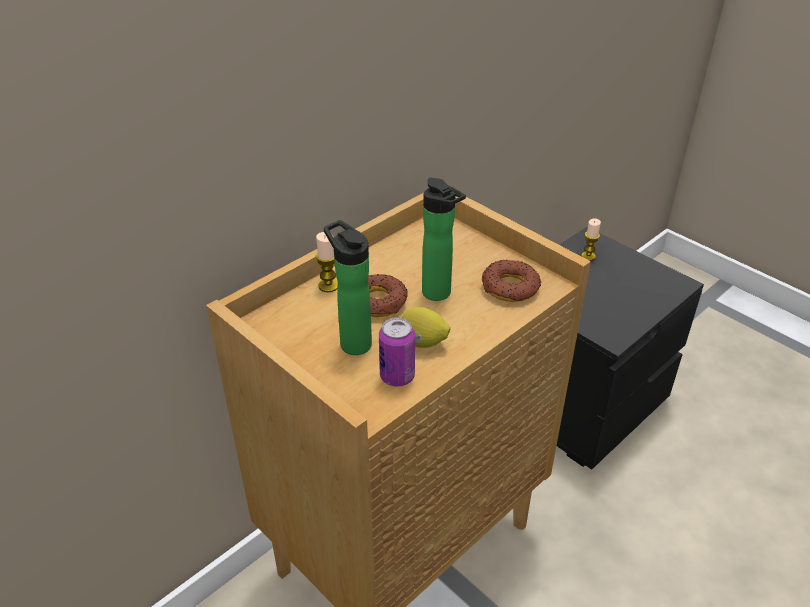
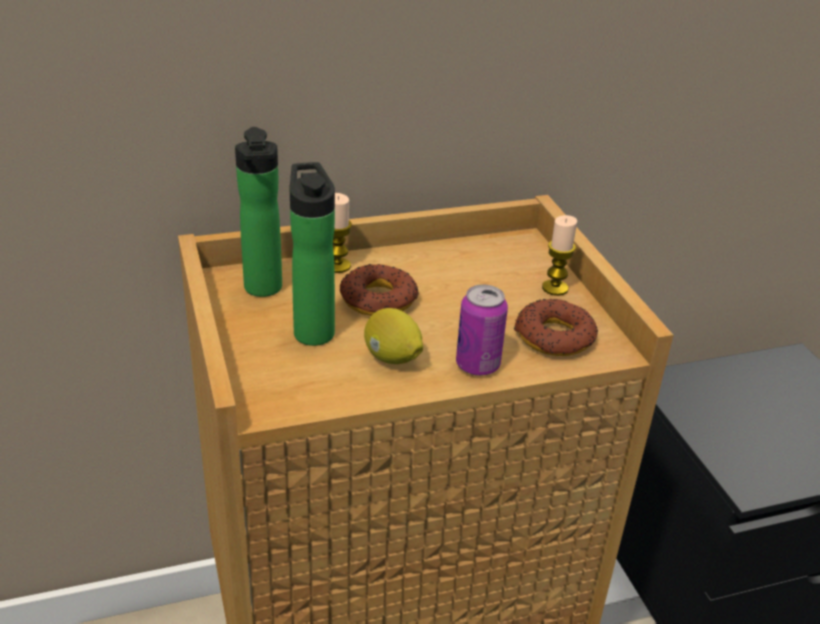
camera: 25 degrees right, 5 degrees down
can [379,317,415,387] -> can moved to [456,284,508,376]
bottle [422,178,466,301] -> bottle moved to [235,127,282,297]
candle [581,218,601,261] -> candle moved to [542,215,577,296]

